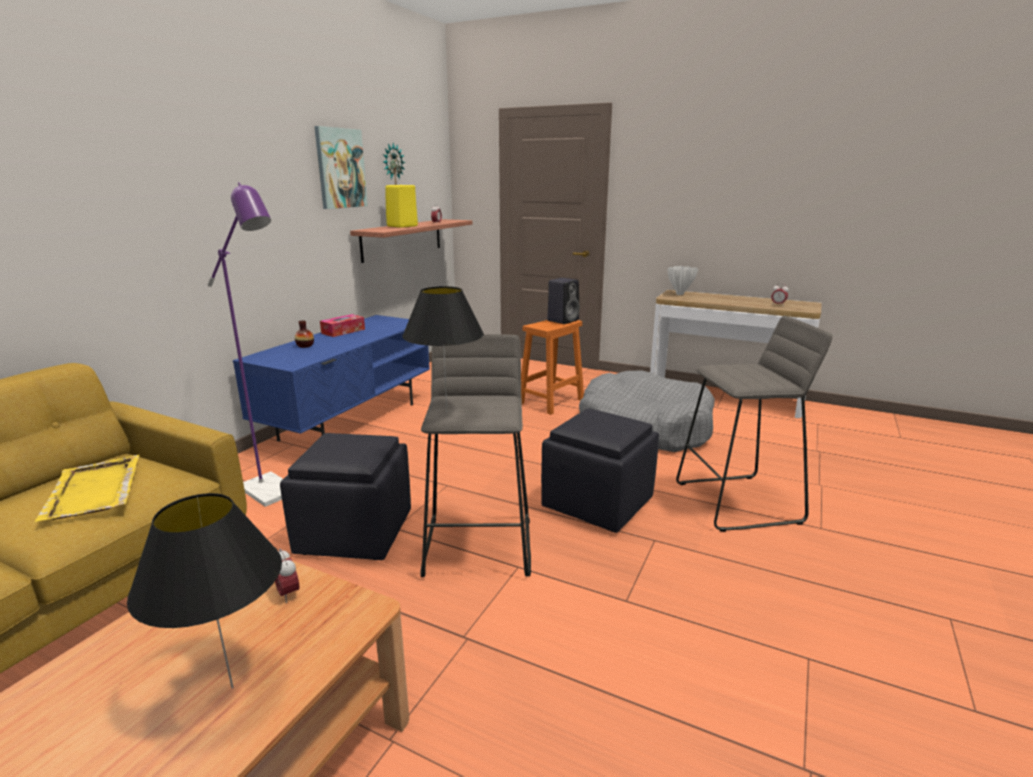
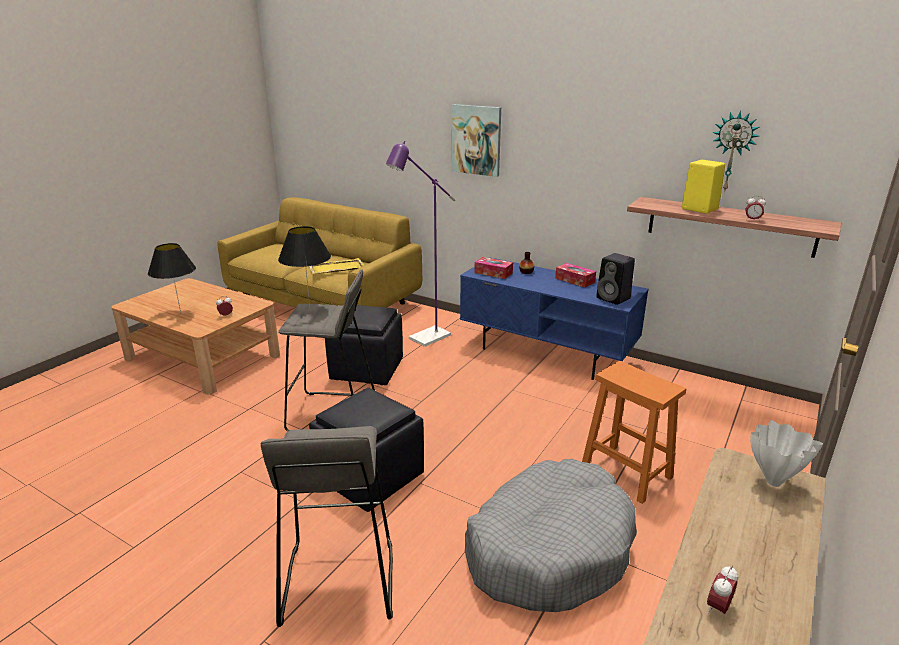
camera: 95 degrees right, 5 degrees up
picture [314,126,368,209] -> picture moved to [452,104,501,177]
black speaker [547,278,580,324] -> black speaker moved to [596,253,635,305]
none -> tissue box [474,257,513,279]

